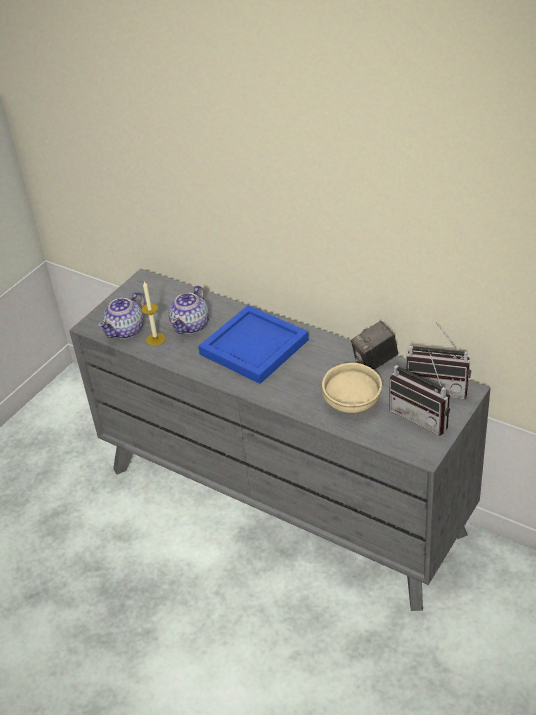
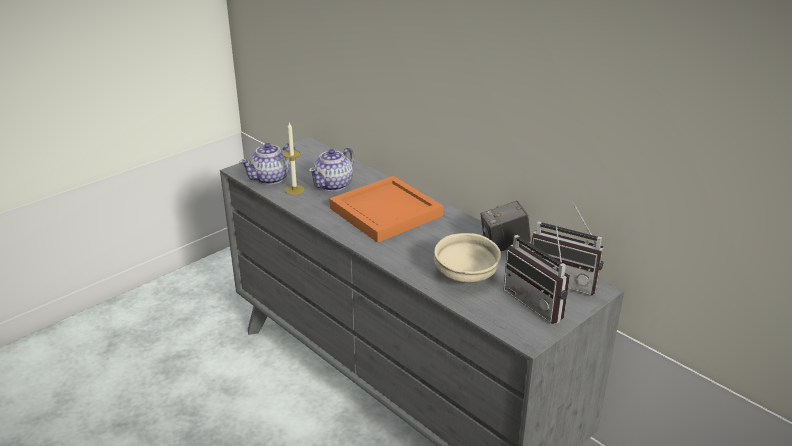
camera: 10 degrees right, 10 degrees down
blue tray [198,305,309,384] -> orange tray [329,176,443,243]

